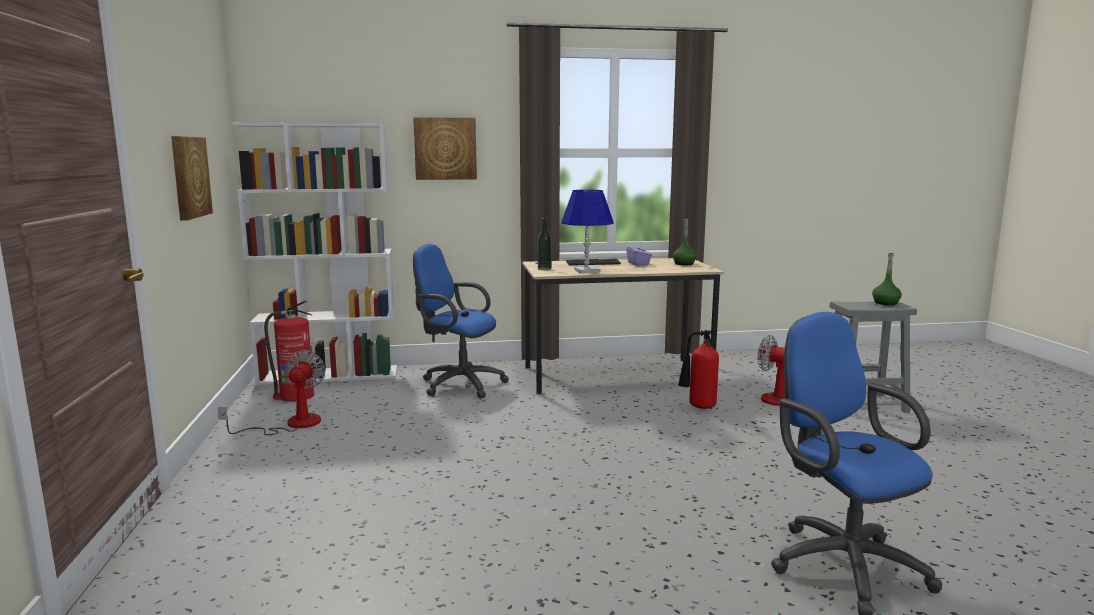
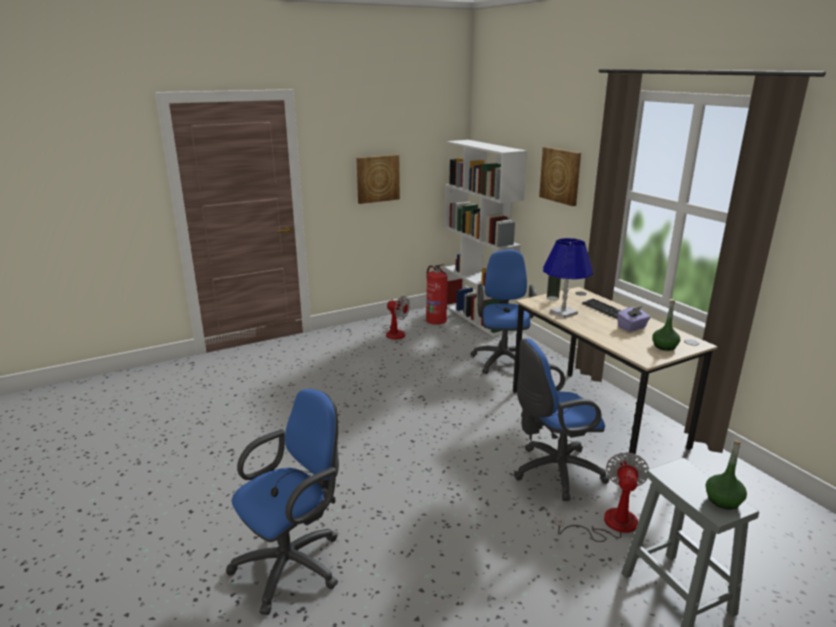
camera: 70 degrees right, 10 degrees up
fan [218,350,326,435] -> fan turned 45 degrees clockwise [383,296,410,340]
fire extinguisher [678,330,719,409] -> blue office chair [514,339,610,501]

